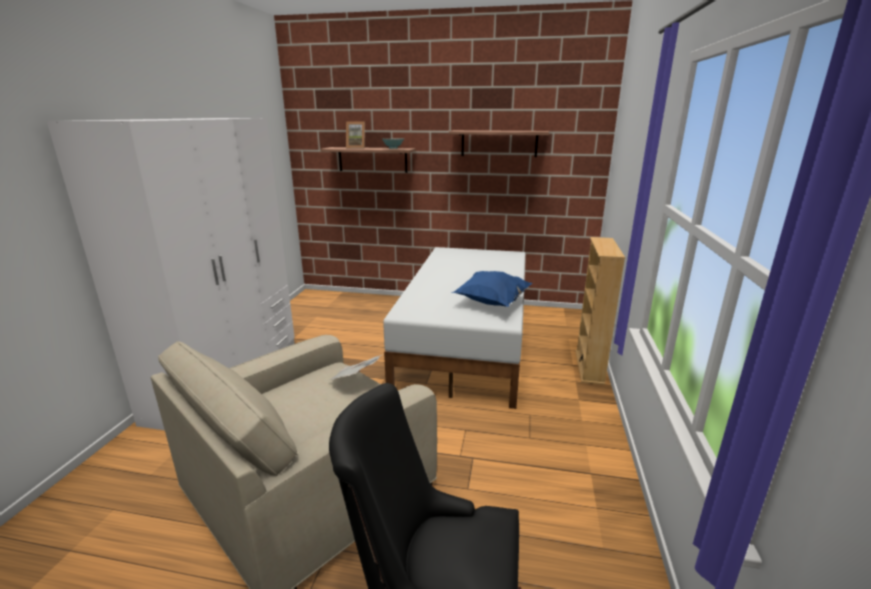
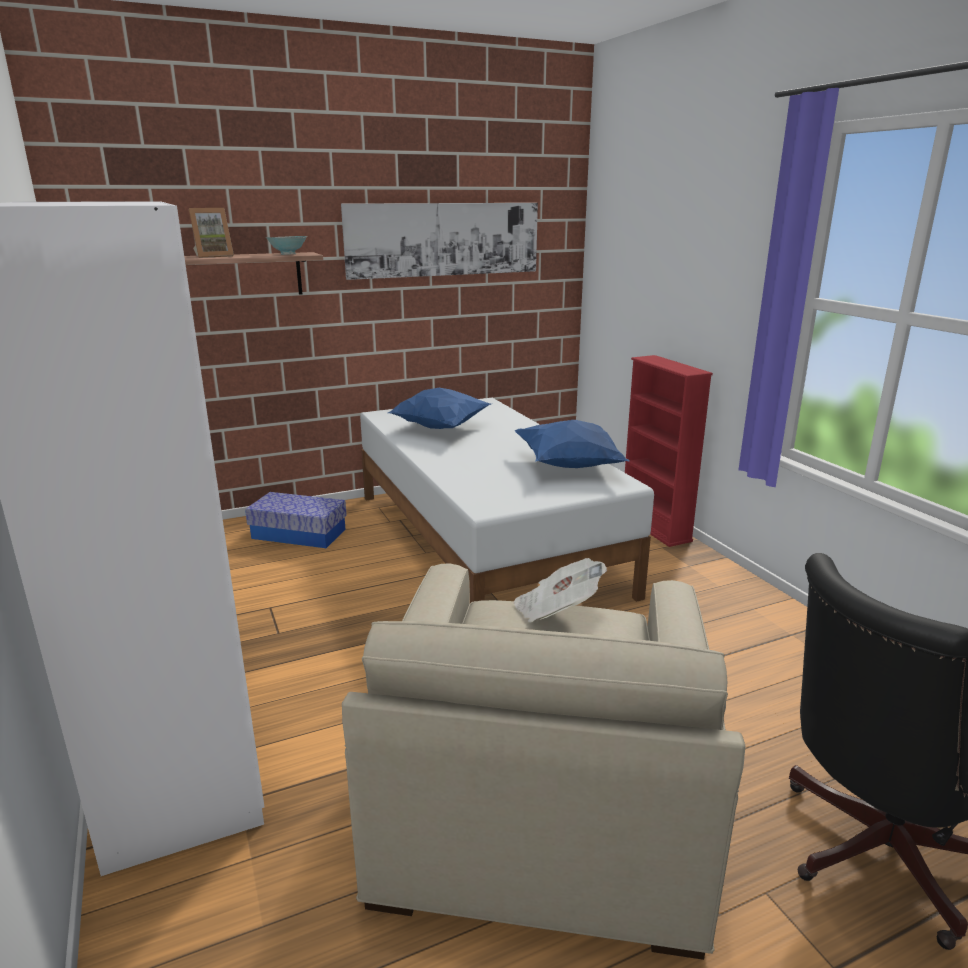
camera: 35 degrees left, 0 degrees up
shelf [449,130,549,157] -> picture [341,203,538,280]
beige bookcase [576,237,625,385] -> red bookcase [625,355,713,547]
none -> storage box [245,492,347,548]
none -> blue pillow [388,388,491,429]

